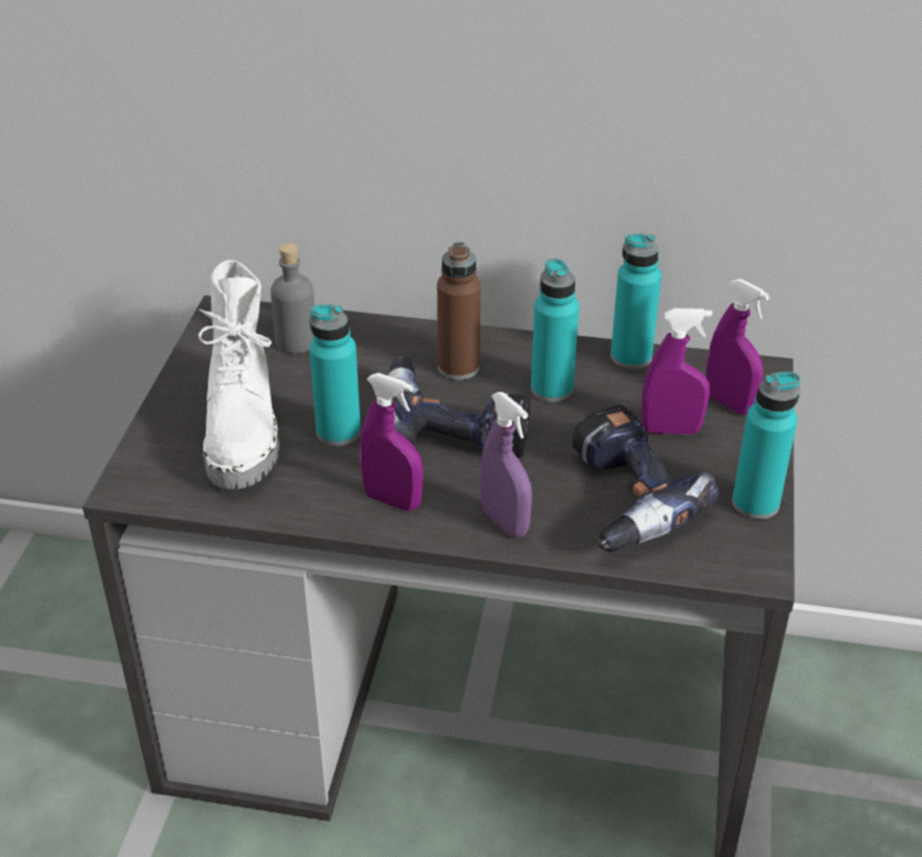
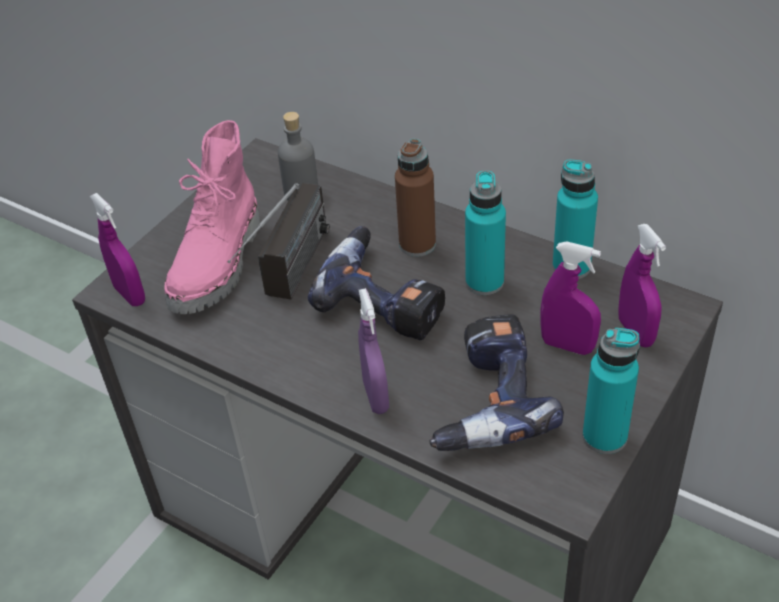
camera: 25 degrees right, 5 degrees up
white boot [198,260,280,489] -> pink boot [164,120,260,314]
turquoise bottle [309,304,361,446] -> radio [227,183,330,300]
purple spray bottle [360,373,423,511] -> purple spray bottle moved to [90,193,145,306]

